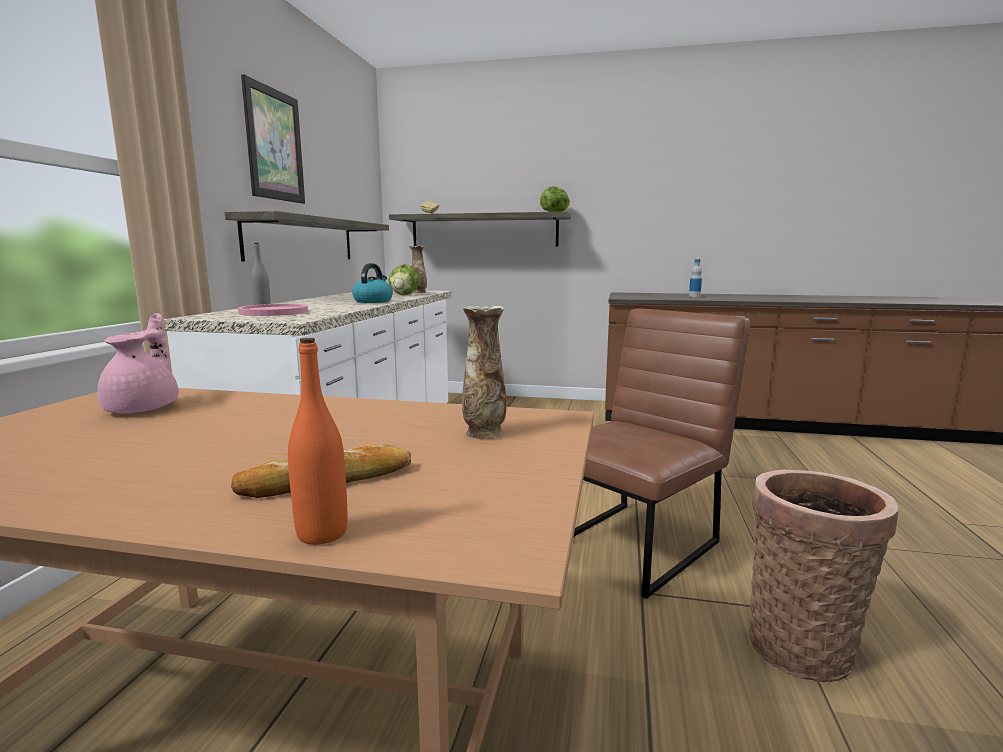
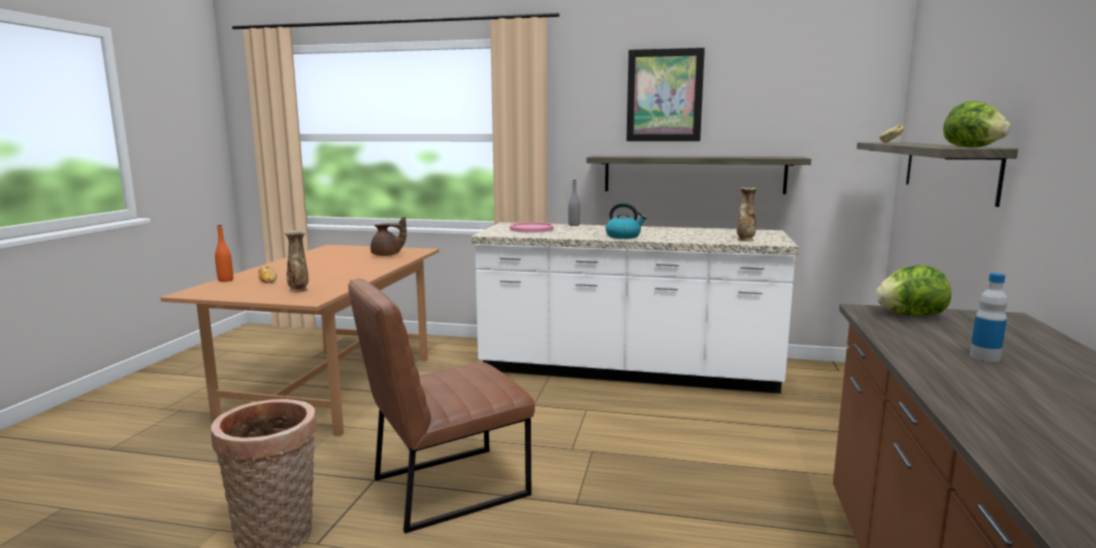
camera: 90 degrees right, 0 degrees up
pink teapot [98,313,179,413] -> brown teapot [370,217,407,256]
lettuce [388,264,420,295] -> lettuce moved to [876,265,951,316]
brown chair [574,308,750,599] -> brown chair turned 105 degrees clockwise [348,278,535,533]

